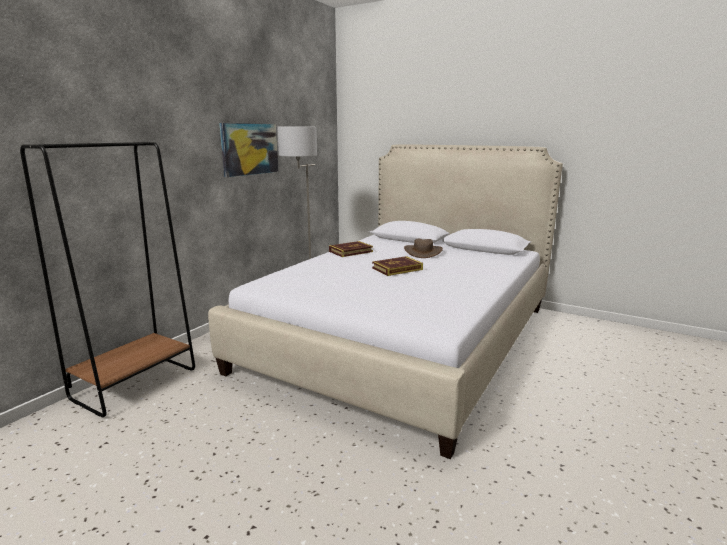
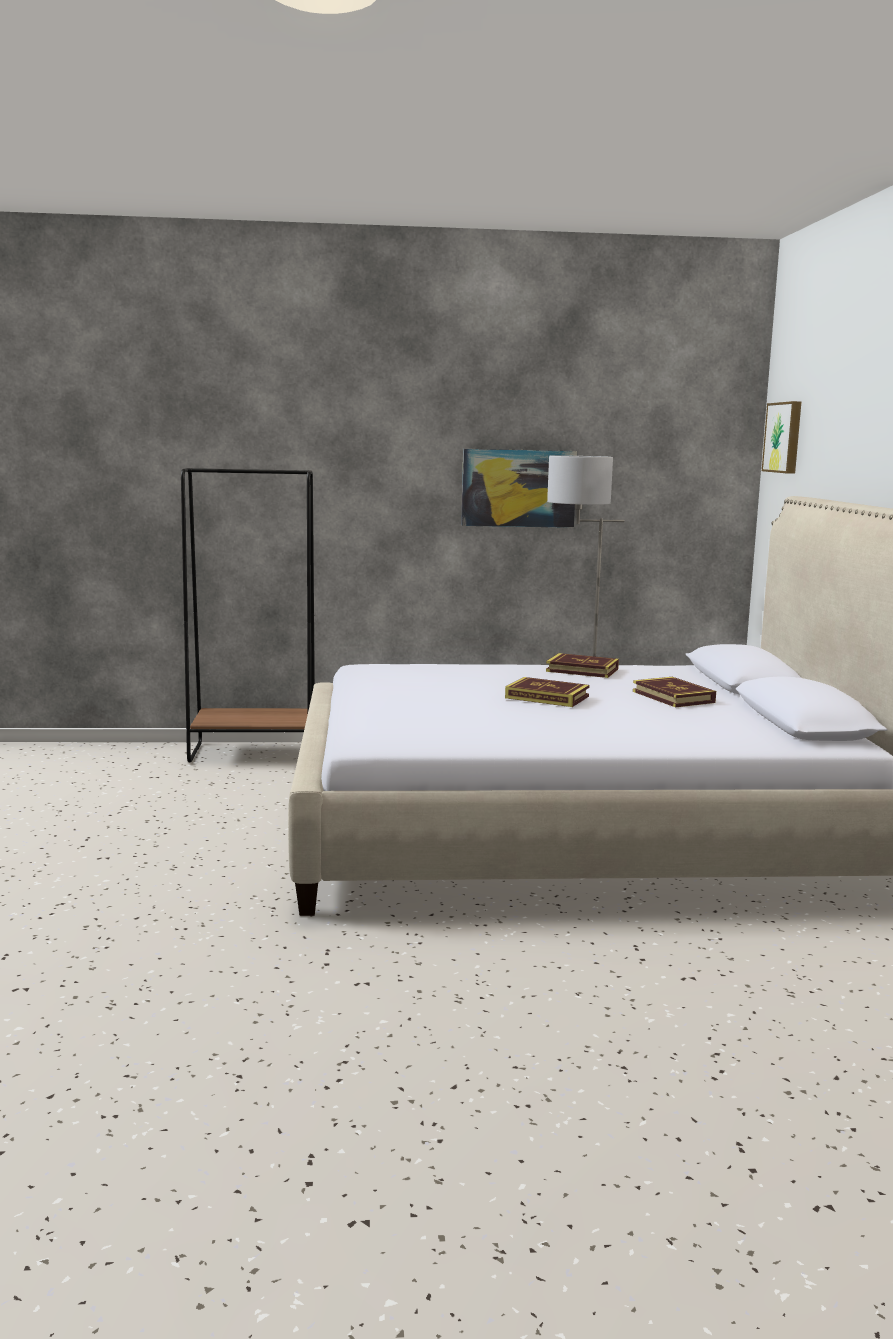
camera: 55 degrees right, 5 degrees down
brown hat [404,239,443,258] -> book [633,677,716,707]
none -> picture [762,401,802,474]

